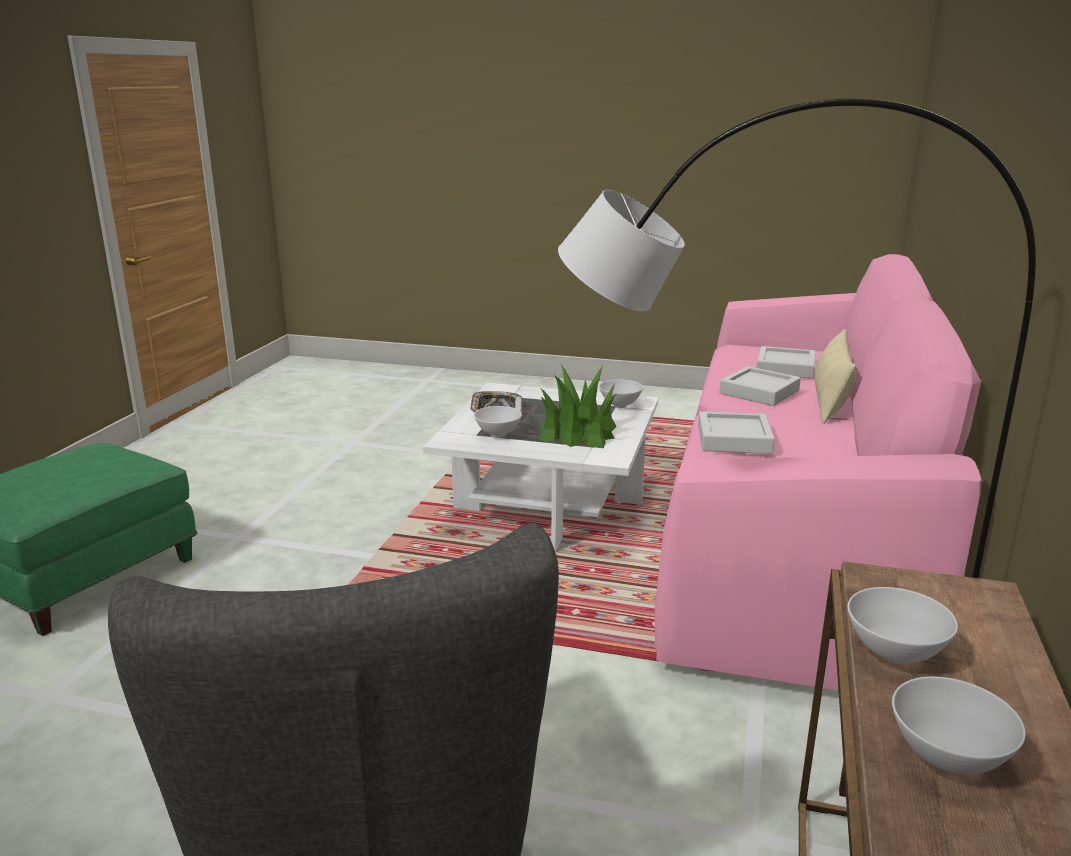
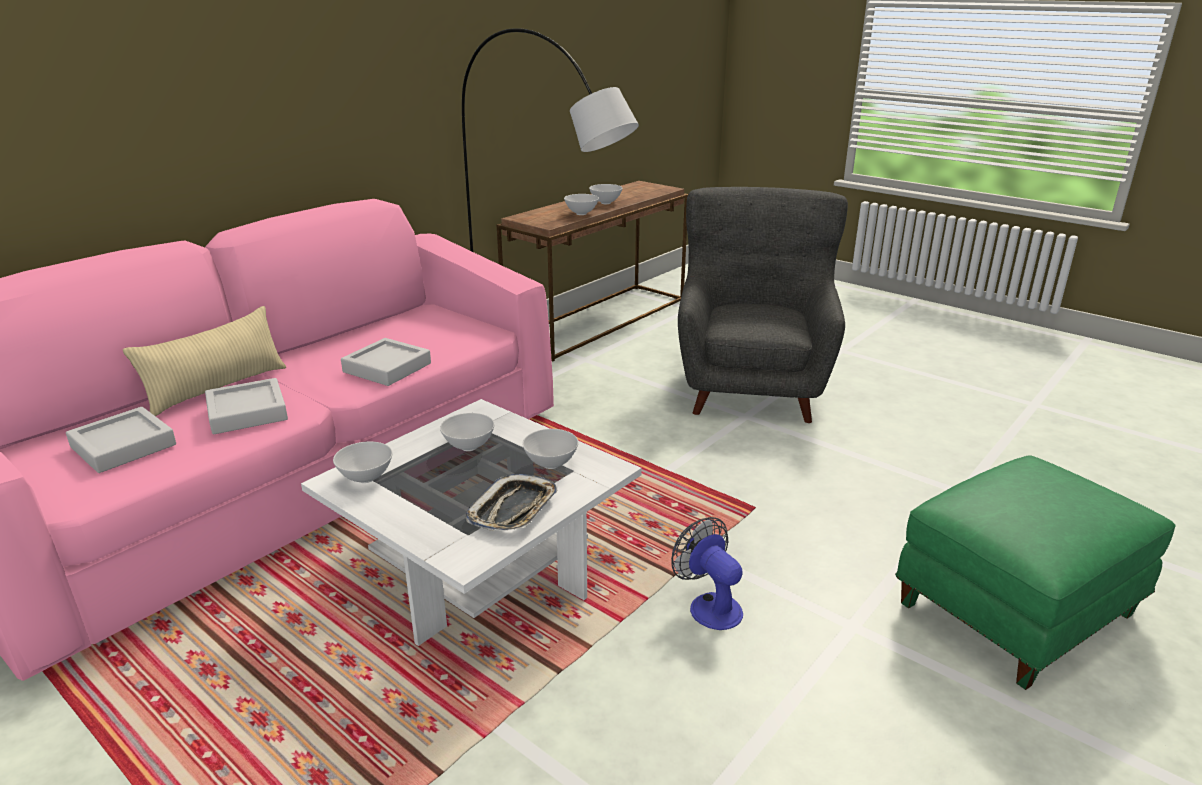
camera: 155 degrees left, 5 degrees up
potted plant [539,365,616,448] -> white bowl [440,413,494,451]
none -> fan [671,517,743,630]

